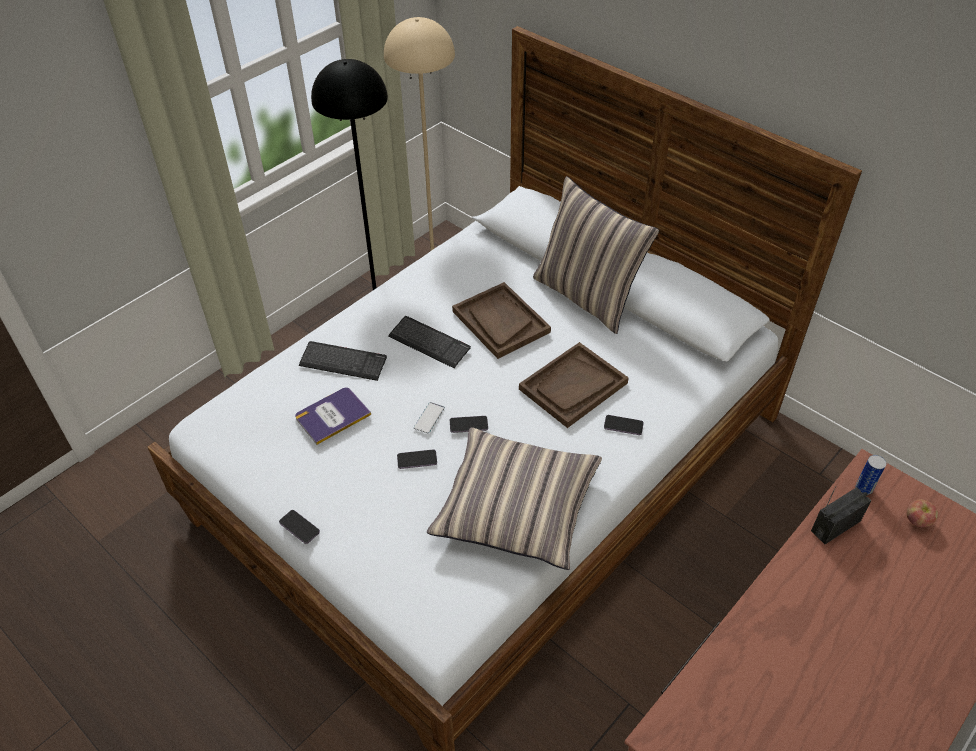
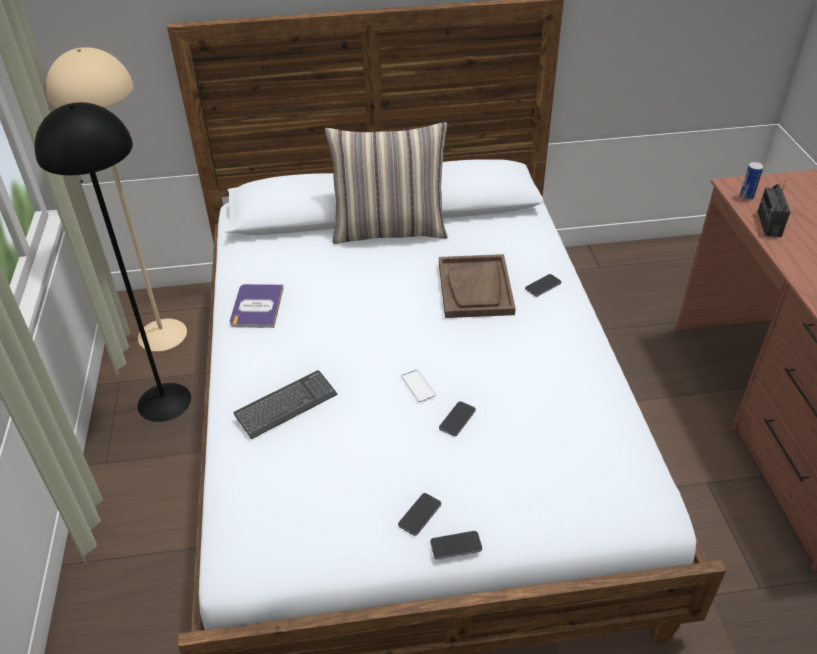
camera: 50 degrees left, 5 degrees down
book [295,388,371,445] -> book moved to [230,284,284,328]
keyboard [388,316,471,368] -> none
pillow [427,427,602,570] -> none
phone [450,416,488,433] -> phone moved to [398,493,441,536]
brown tray [452,282,551,359] -> none
apple [906,499,938,527] -> none

